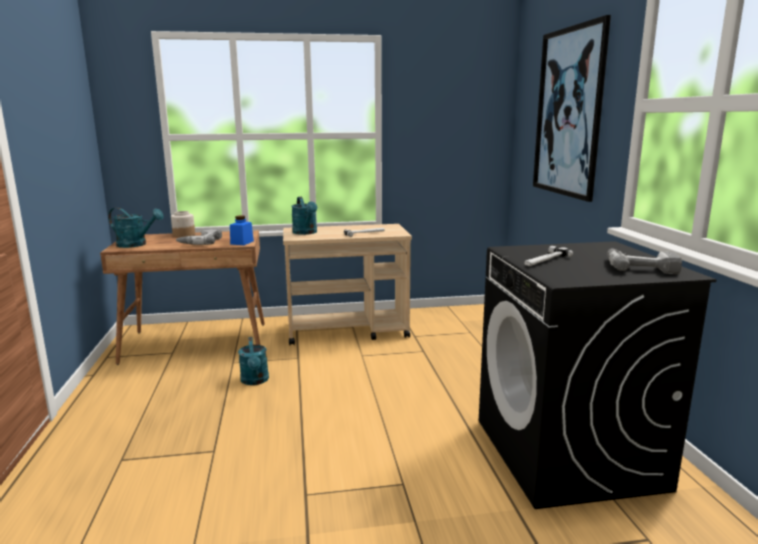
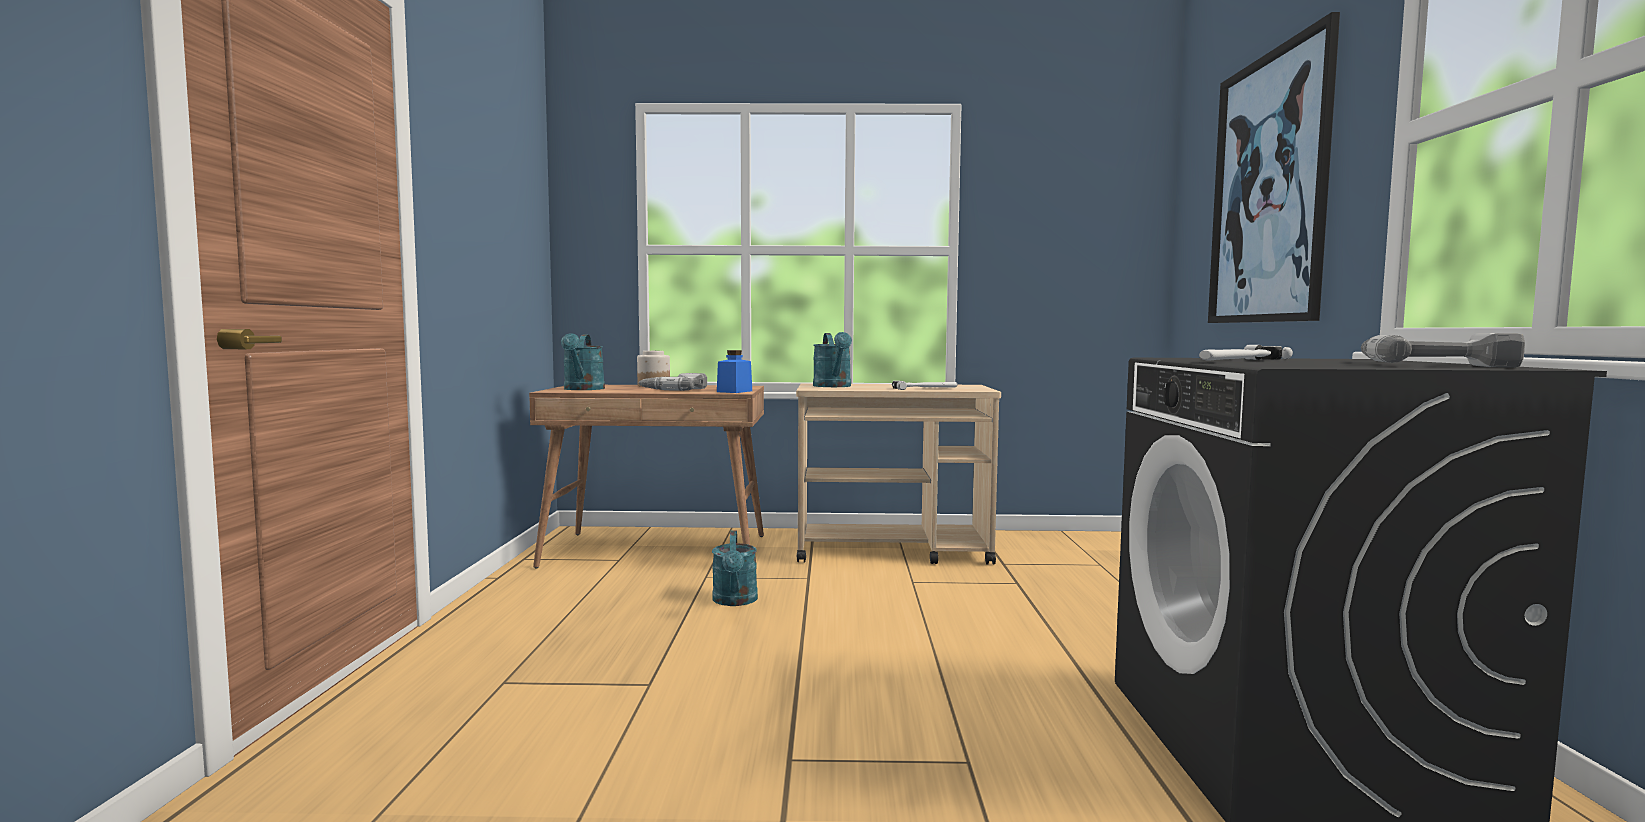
camera: 10 degrees right, 10 degrees down
turquoise watering can [108,207,164,248] -> turquoise watering can turned 60 degrees clockwise [561,333,605,390]

